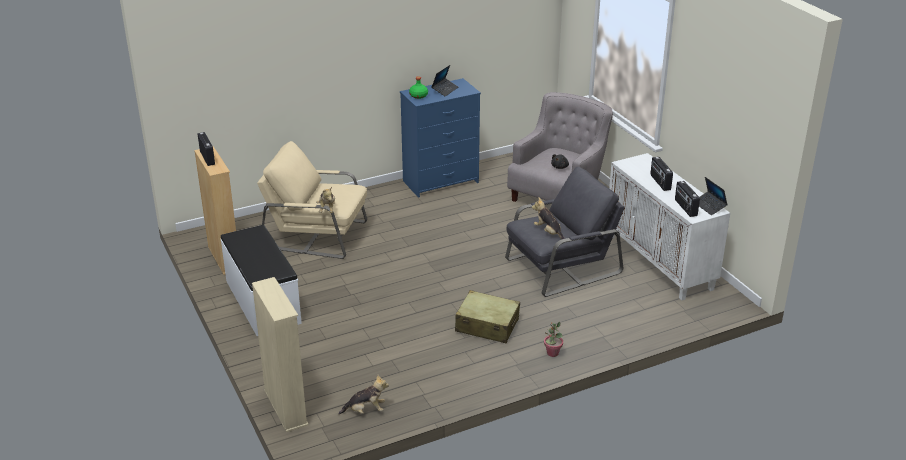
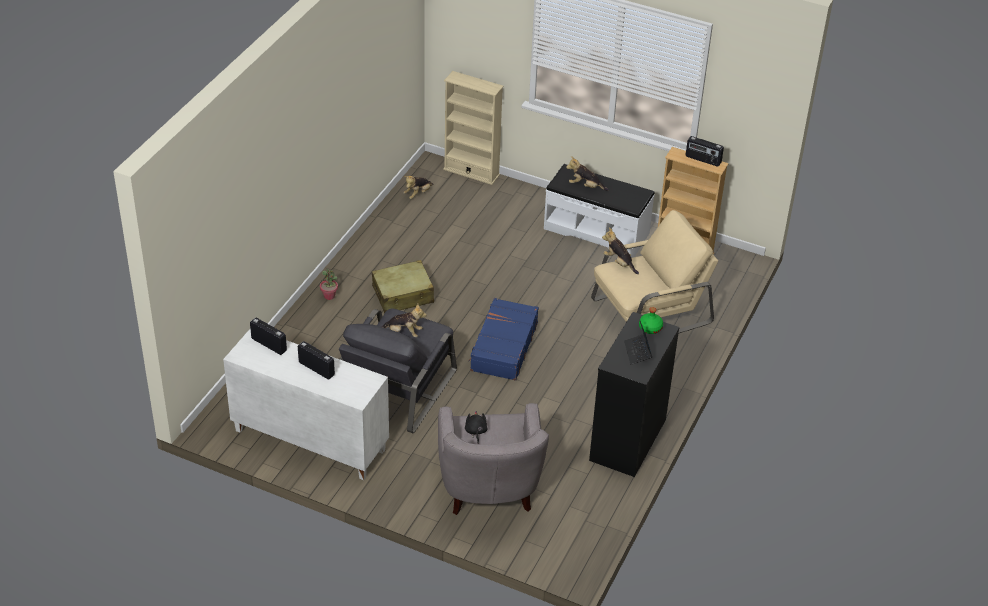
camera: 140 degrees right, 10 degrees up
blue dresser [400,78,481,198] -> black dresser [589,312,680,477]
laptop [699,177,728,215] -> none
none -> blue suitcase [469,298,539,381]
none -> plush toy [566,156,608,191]

